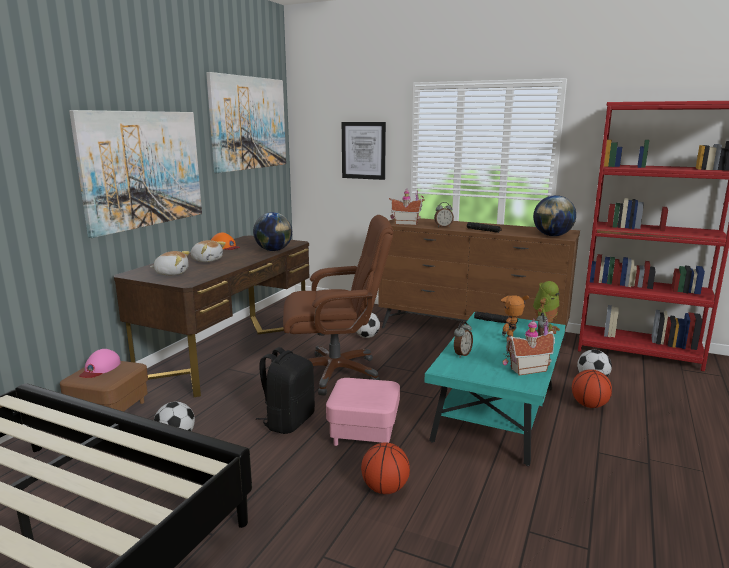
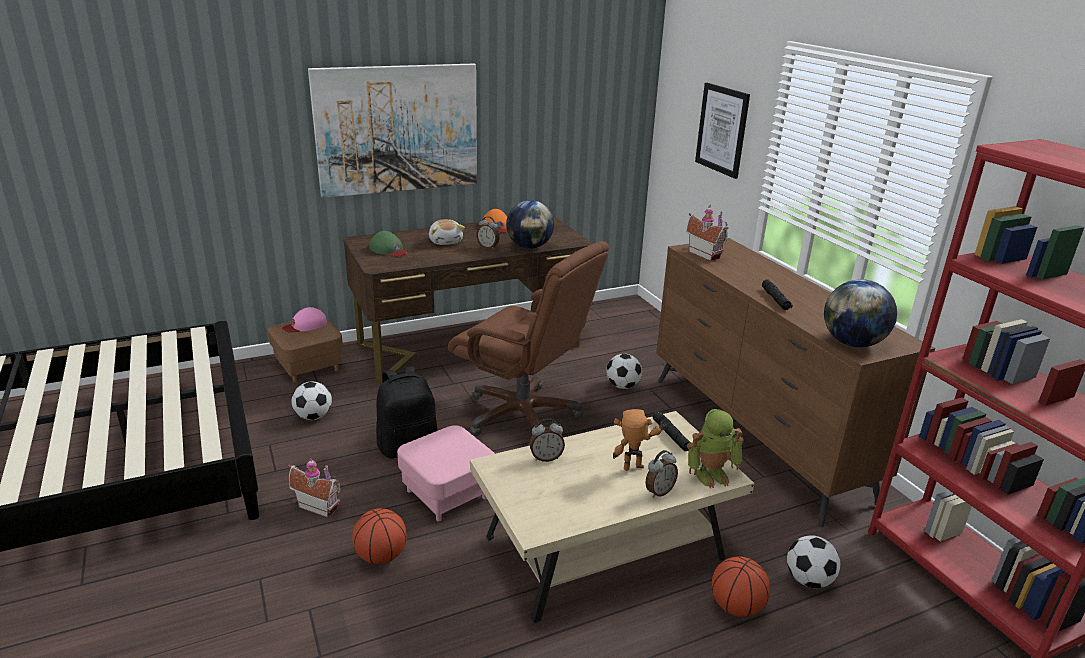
camera: 40 degrees right, 10 degrees up
plush toy [150,251,190,275] -> green cap [369,231,408,257]
picture [206,72,286,173] -> none
turquoise coffee table [424,312,566,466] -> beige coffee table [470,411,754,623]
alarm clock [434,202,454,227] -> alarm clock moved to [476,216,500,249]
toy house [503,318,556,376] -> toy house moved to [288,458,341,518]

